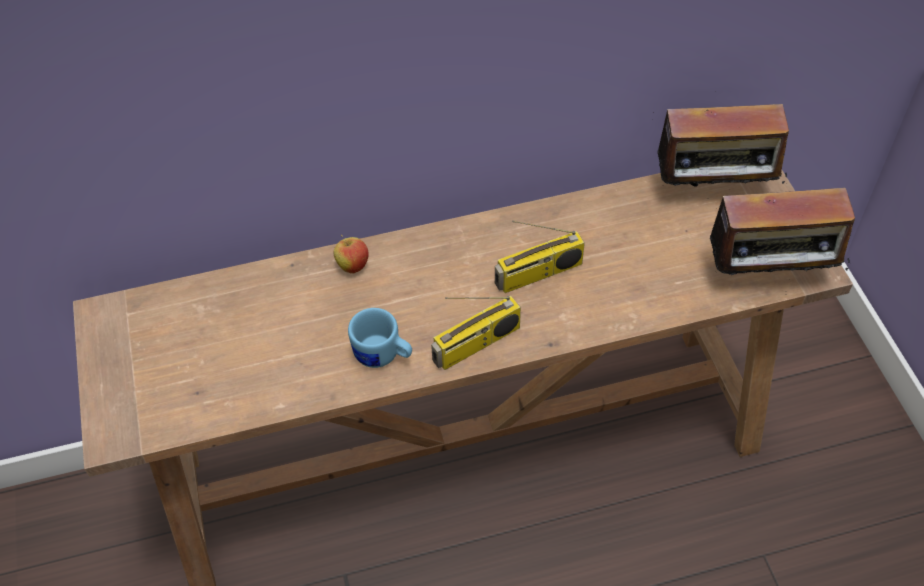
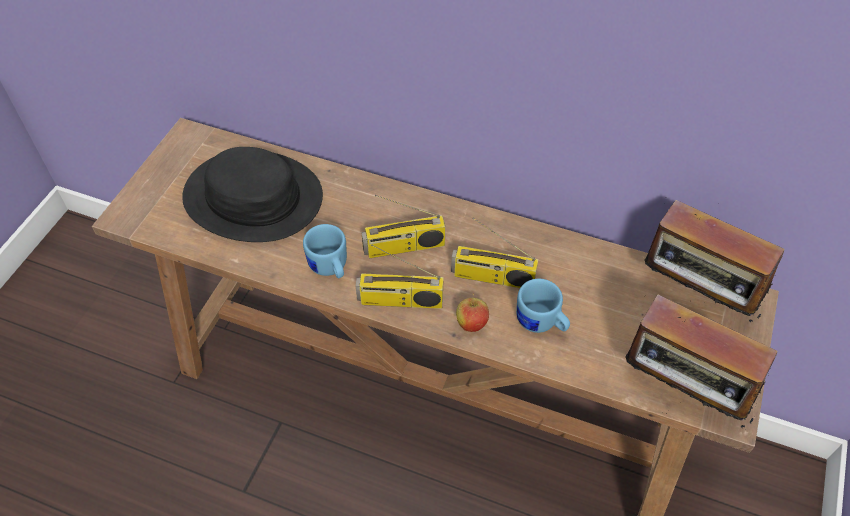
camera: 35 degrees right, 0 degrees up
apple [334,235,369,274] -> apple moved to [456,294,489,332]
none -> black hat [182,147,323,242]
none -> radio [362,195,445,258]
none -> blue mug [516,279,570,333]

